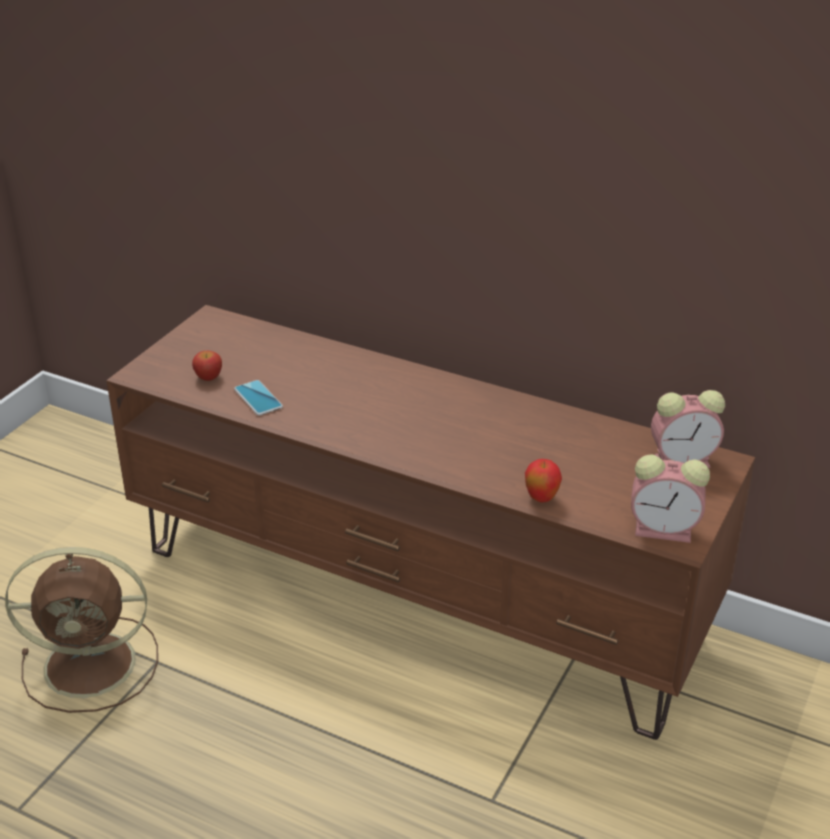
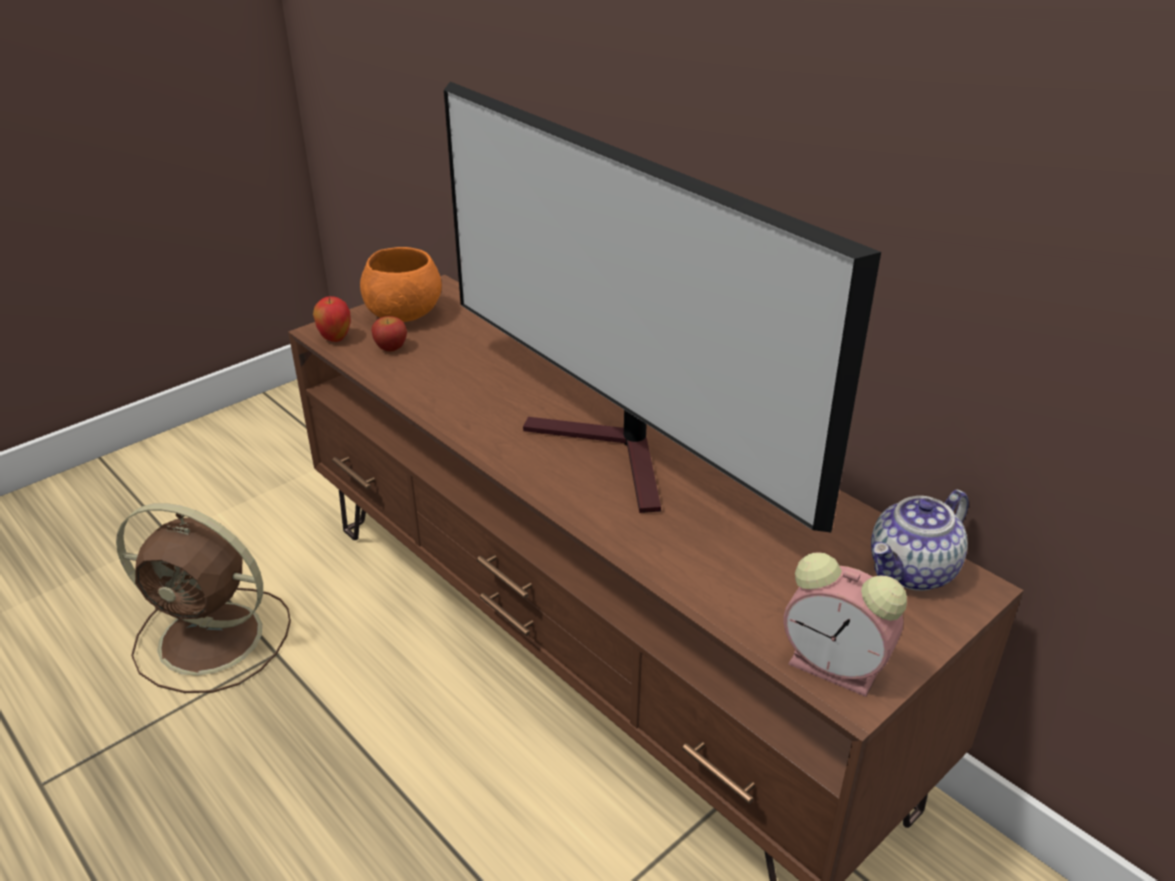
camera: 20 degrees right, 0 degrees up
phone [234,380,283,415] -> none
apple [525,459,562,502] -> apple moved to [313,296,351,342]
alarm clock [651,390,725,468] -> teapot [871,490,969,591]
none -> orange bowl [360,247,442,322]
none -> television [444,82,881,532]

